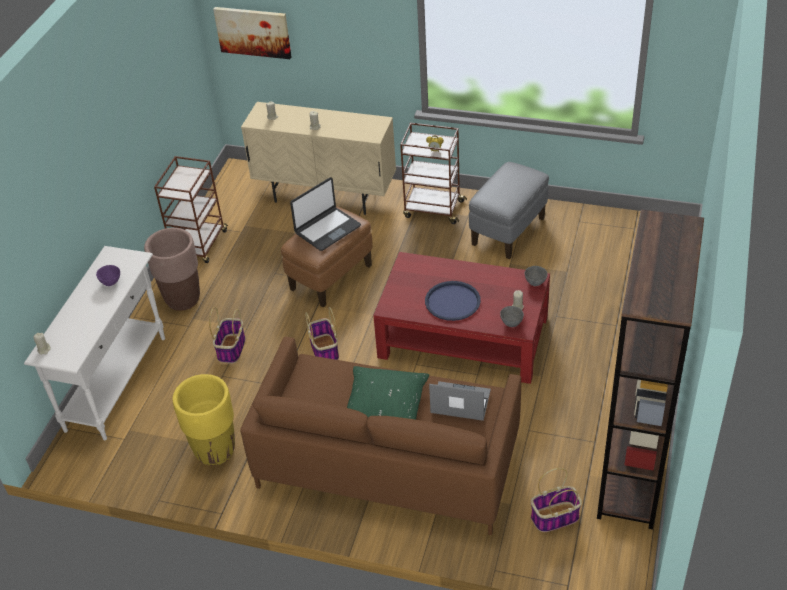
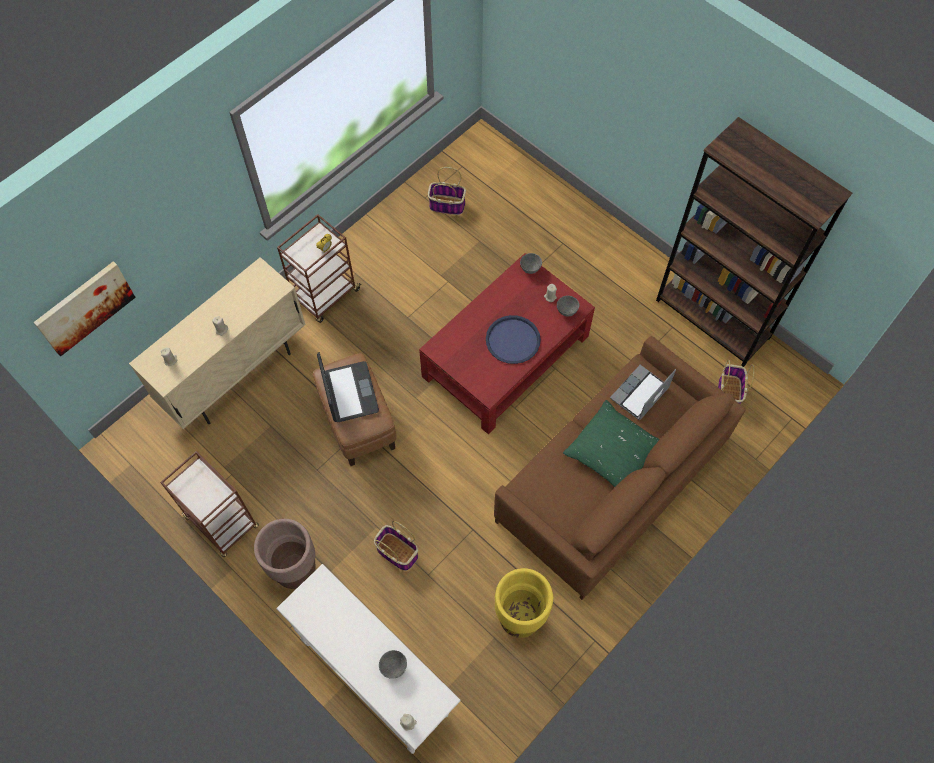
camera: 65 degrees left, 20 degrees up
purple bowl [96,265,120,286] -> none
basket [305,307,339,360] -> basket moved to [428,167,466,215]
grey ottoman [469,162,549,259] -> none
none -> grey bowl [379,650,407,678]

